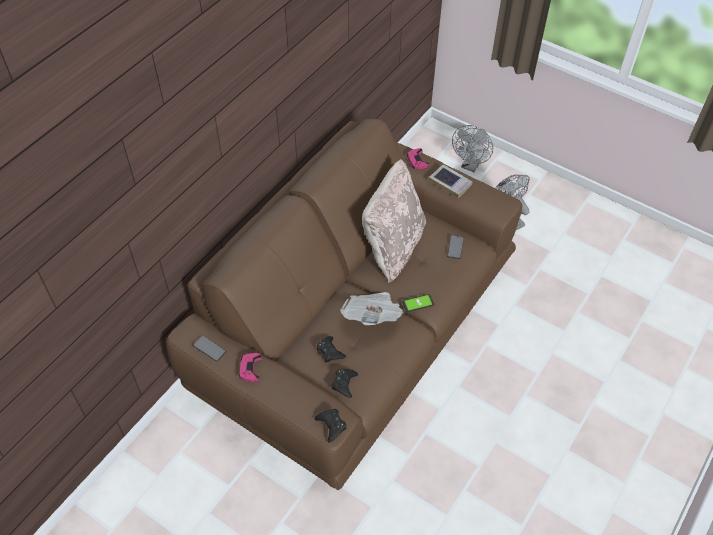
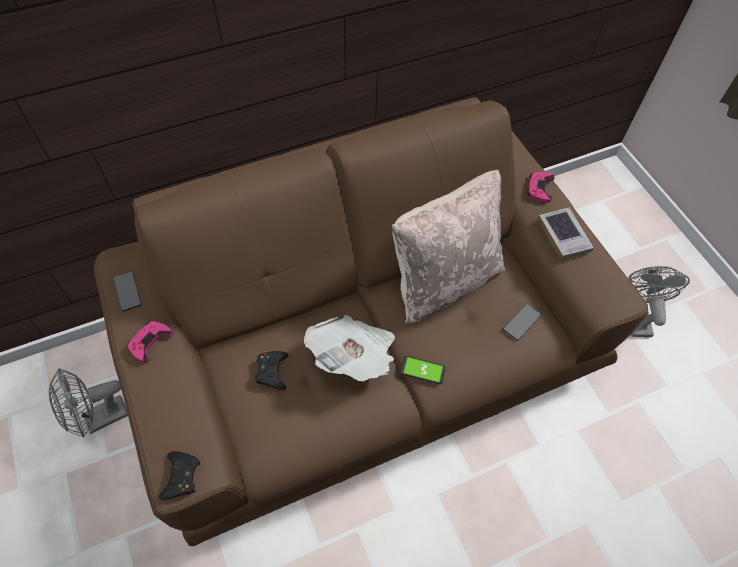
camera: 30 degrees right, 5 degrees up
black game controller [332,369,358,398] -> none
grey fan [452,125,493,172] -> grey fan moved to [49,368,128,438]

